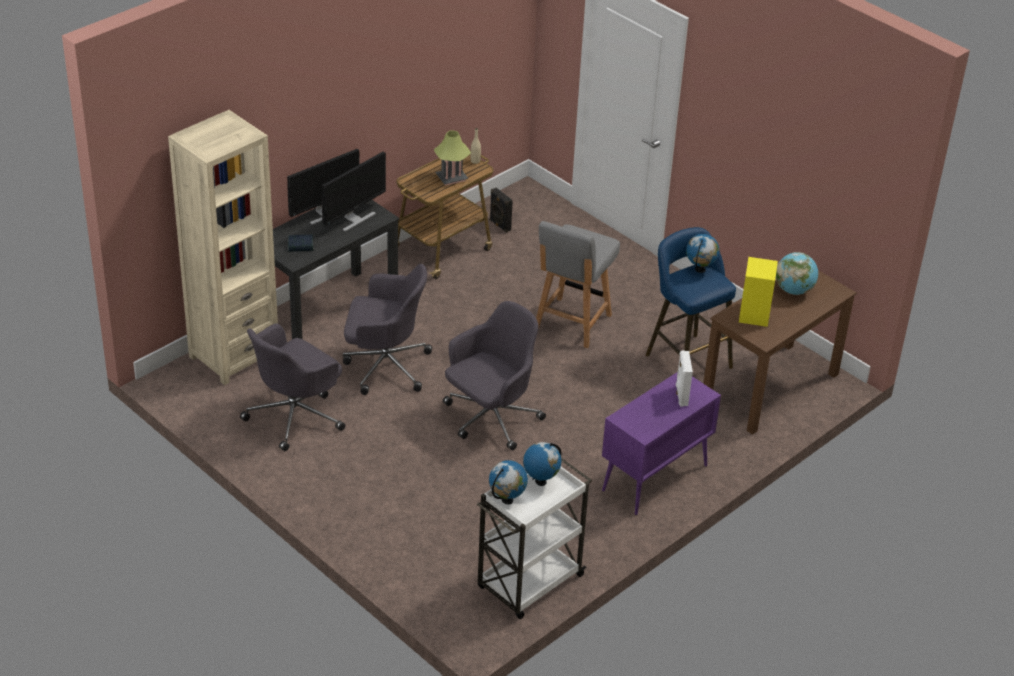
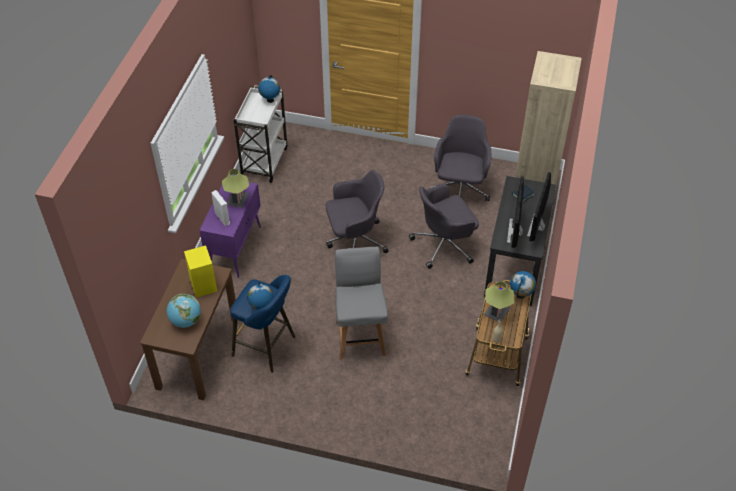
camera: 150 degrees right, 10 degrees up
grey office chair [443,301,546,450] -> grey office chair turned 120 degrees counterclockwise [326,170,389,253]
black speaker [490,188,513,233] -> none
globe [523,442,561,486] -> globe moved to [510,271,536,299]
none -> table lamp [222,169,249,208]

